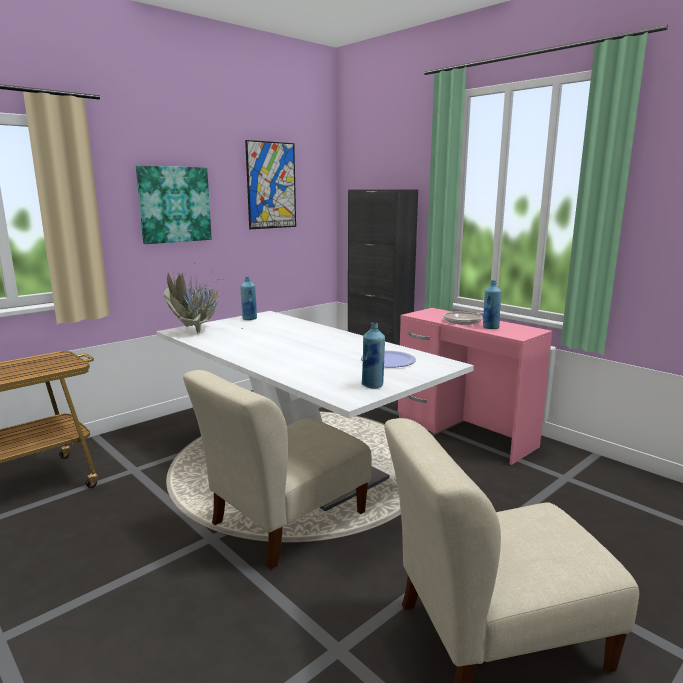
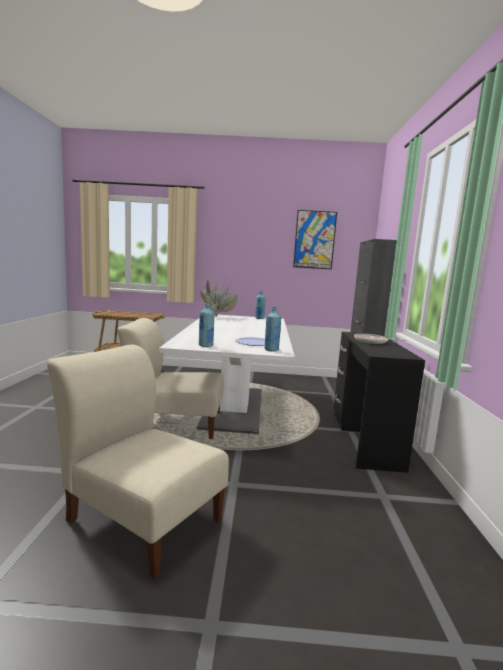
camera: 45 degrees right, 5 degrees down
picture [136,165,212,244] -> none
pink desk [398,308,552,465] -> black desk [334,332,425,473]
blue bottle [483,280,501,329] -> blue bottle moved to [265,307,281,351]

